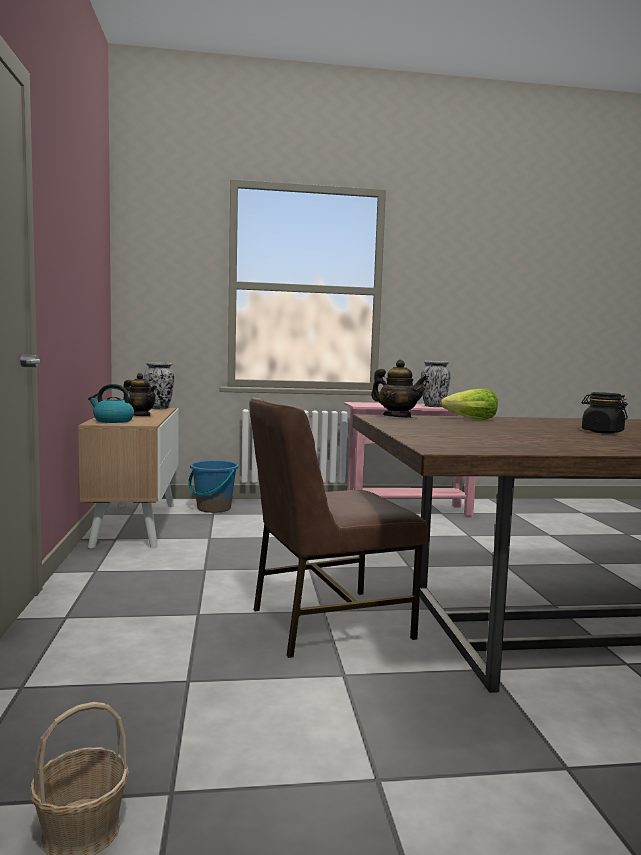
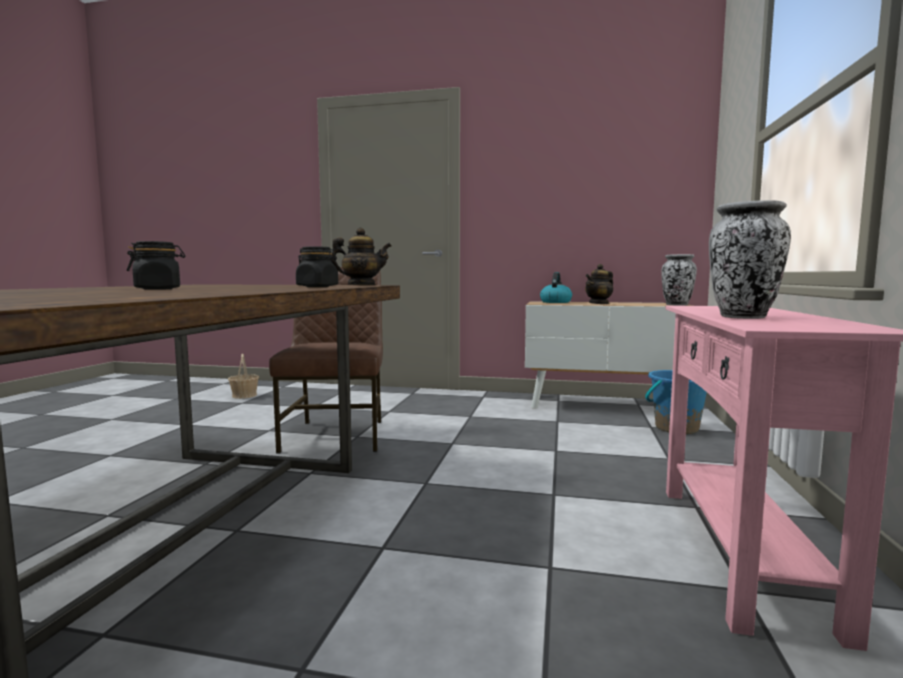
camera: 110 degrees right, 0 degrees up
teapot [371,360,428,418] -> teapot turned 150 degrees counterclockwise [331,227,392,285]
lettuce [440,388,498,420] -> black jar [296,246,338,287]

